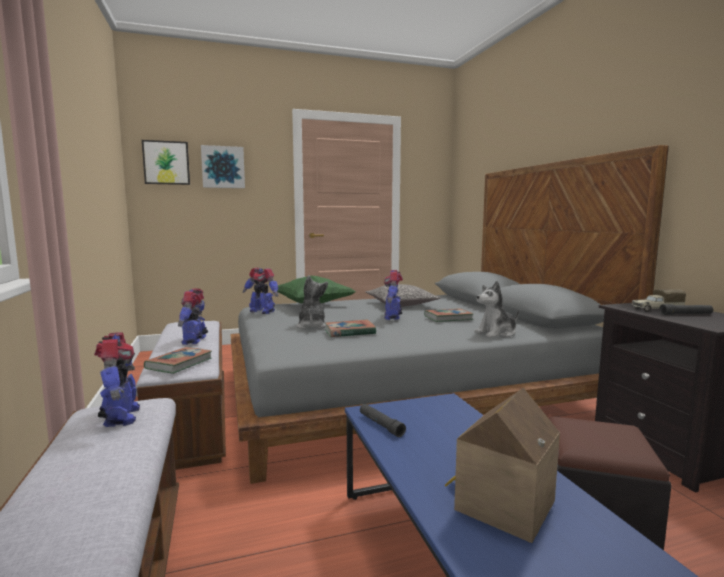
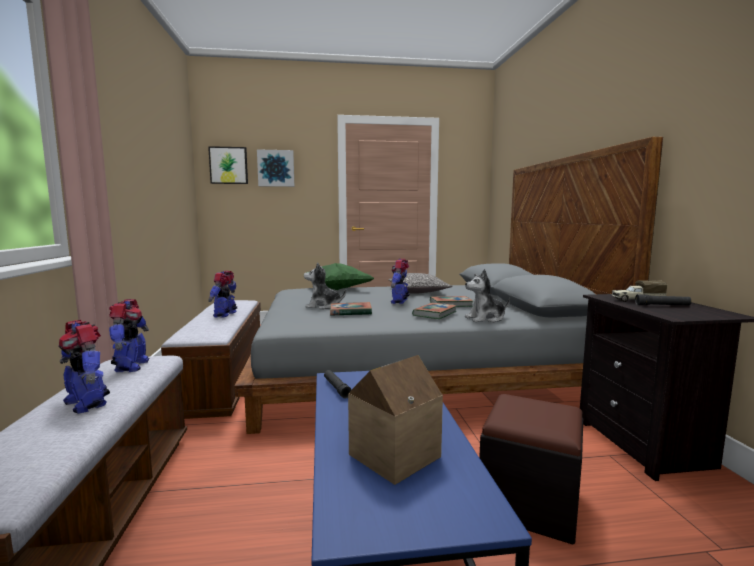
camera: 10 degrees right, 0 degrees up
book [144,347,212,374] -> book moved to [412,303,457,319]
toy robot [243,267,278,314] -> toy robot moved to [58,320,110,414]
plush toy [296,275,328,329] -> plush toy turned 90 degrees counterclockwise [304,262,346,309]

